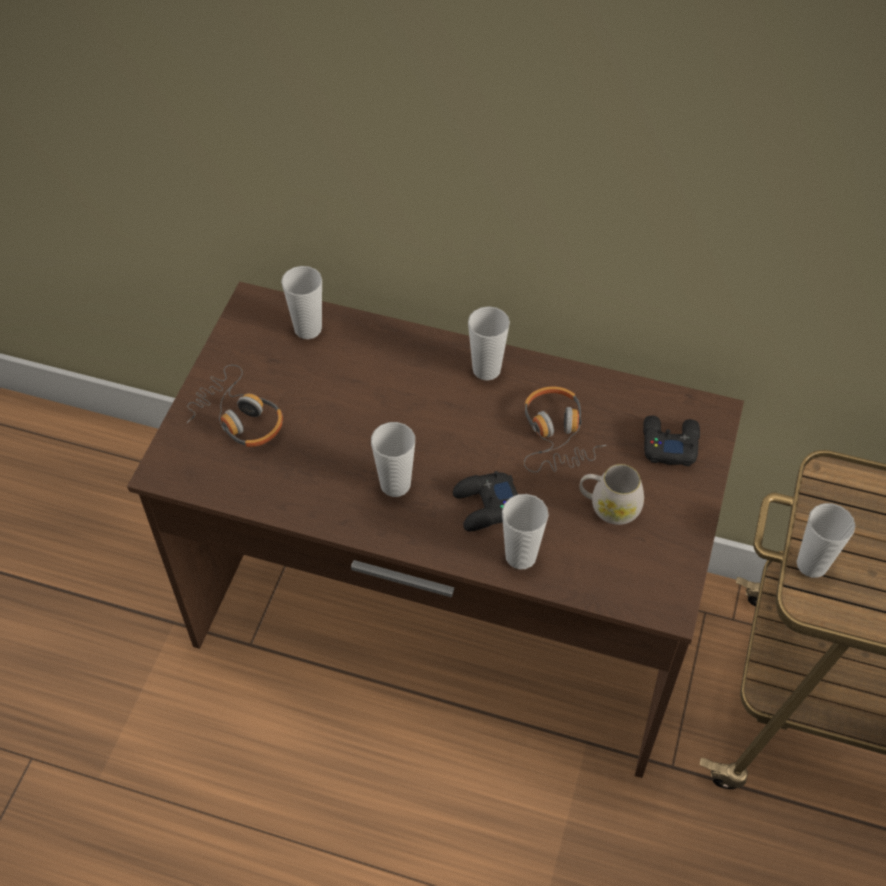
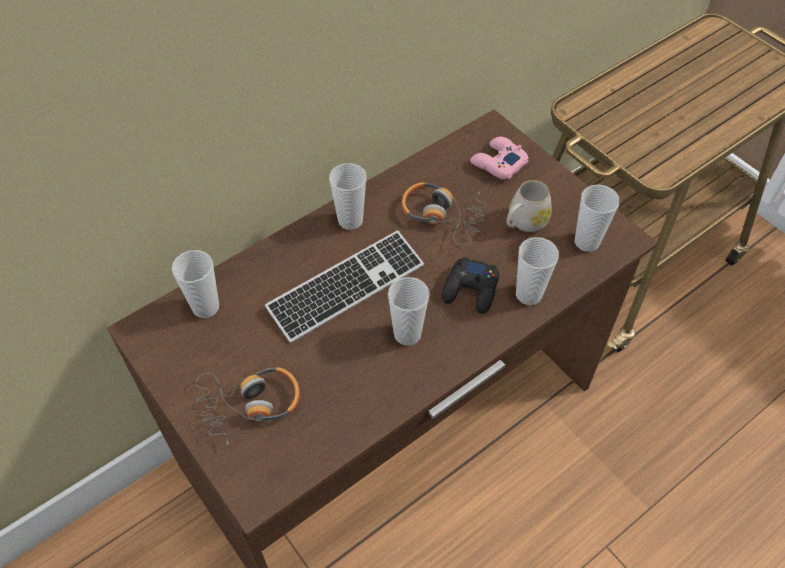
camera: 55 degrees left, 0 degrees up
black game controller [643,416,700,466] -> pink game controller [470,137,529,180]
cup [797,503,855,578] -> cup moved to [574,184,620,252]
none -> keyboard [265,230,424,343]

